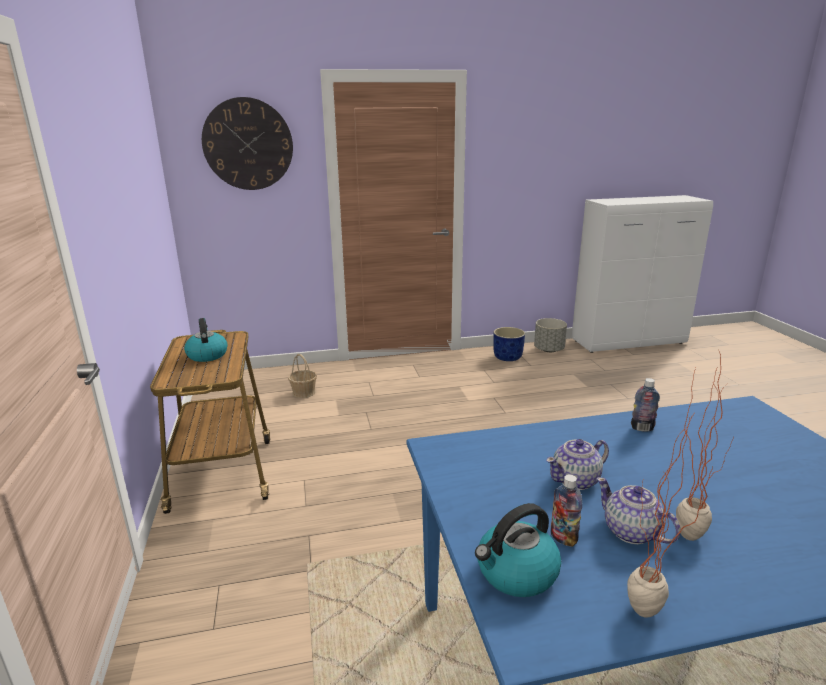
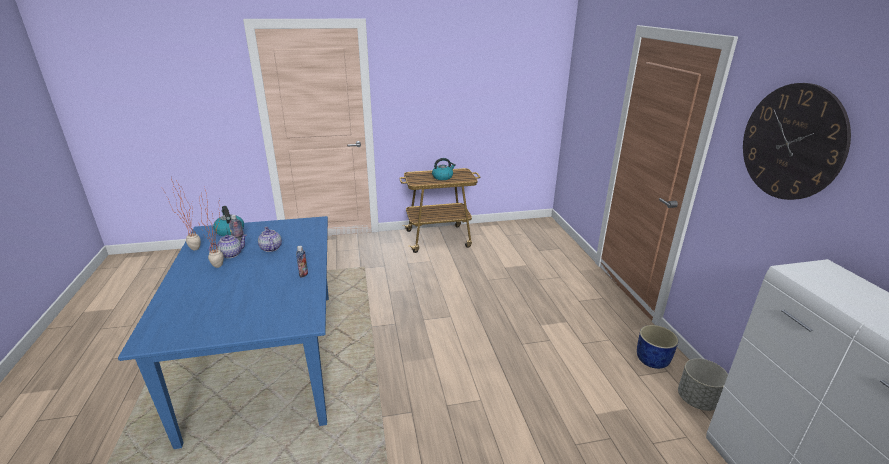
camera: 90 degrees right, 5 degrees up
wall clock [202,97,293,190] -> wall clock moved to [743,83,851,200]
basket [288,354,317,398] -> none

